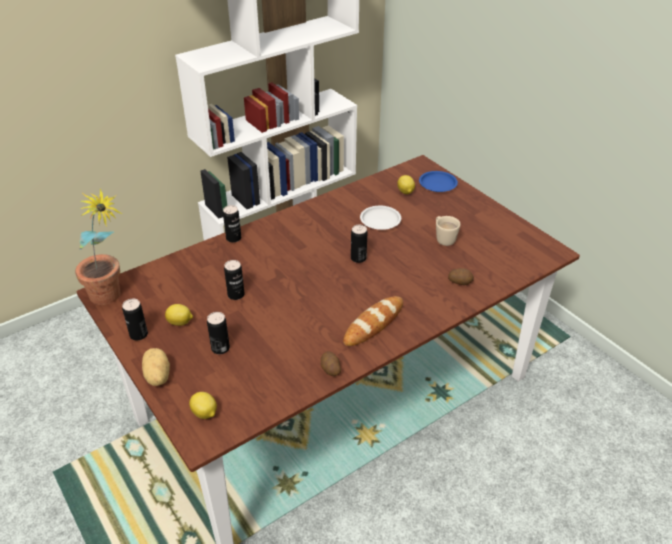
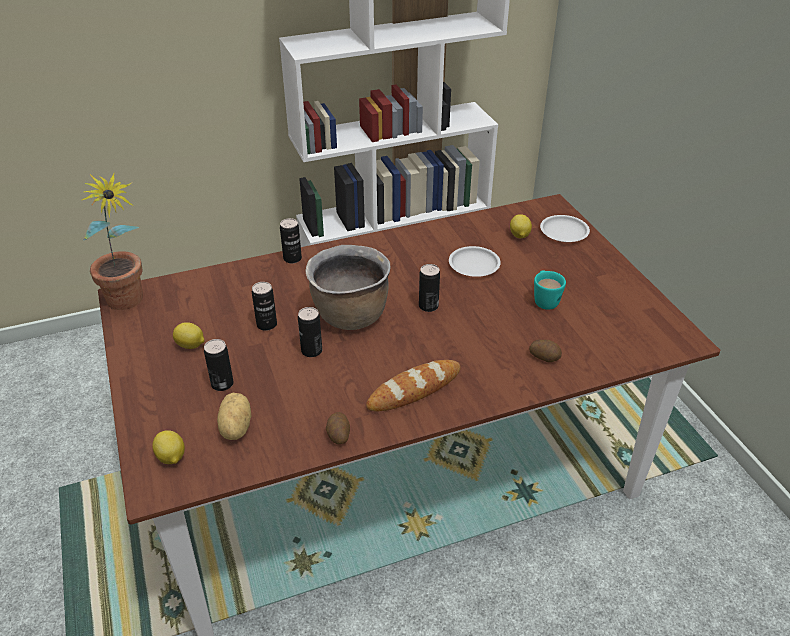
camera: 15 degrees right, 0 degrees up
can [122,299,148,341] -> can moved to [298,307,322,357]
potato [142,348,170,386] -> potato moved to [217,393,251,440]
blue plate [419,171,458,192] -> white plate [540,215,590,242]
beige mug [436,216,461,246] -> turquoise mug [534,270,566,310]
none -> brown cooking pot [305,245,391,330]

